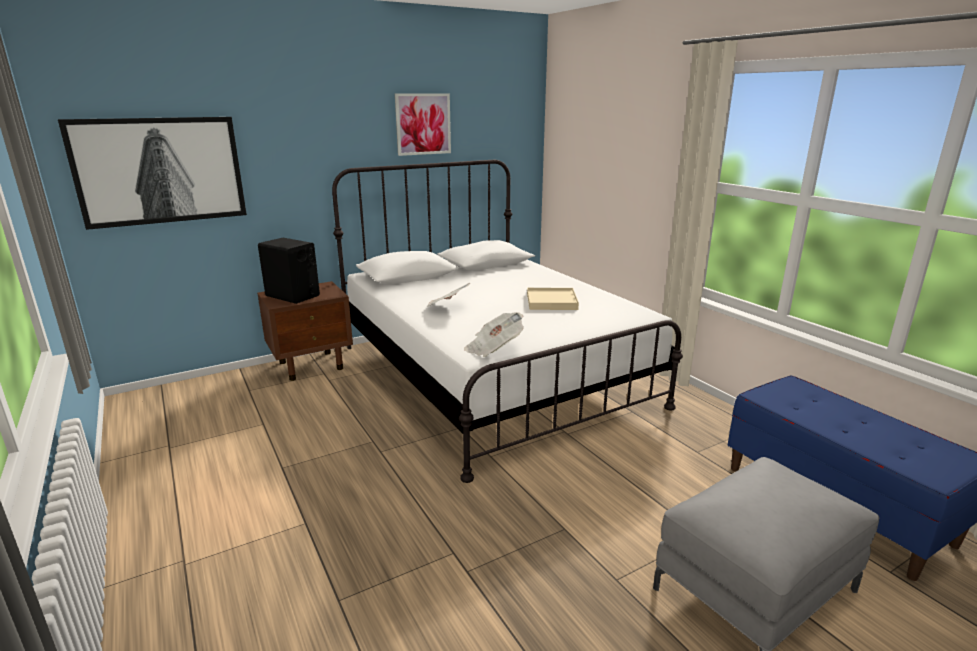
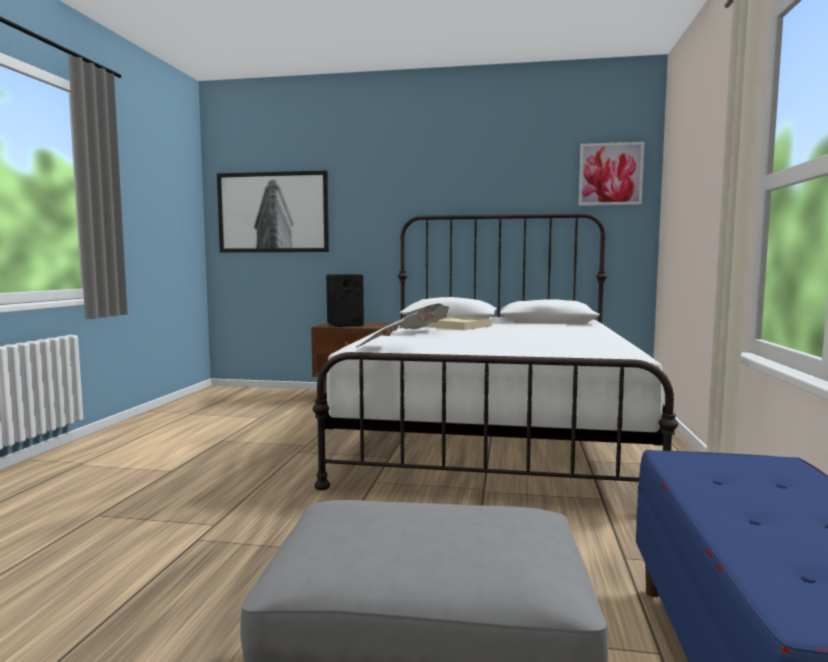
camera: 40 degrees right, 15 degrees down
picture [395,93,451,156] -> picture moved to [578,142,644,206]
beige tray [527,288,579,310] -> beige tray moved to [425,316,492,330]

